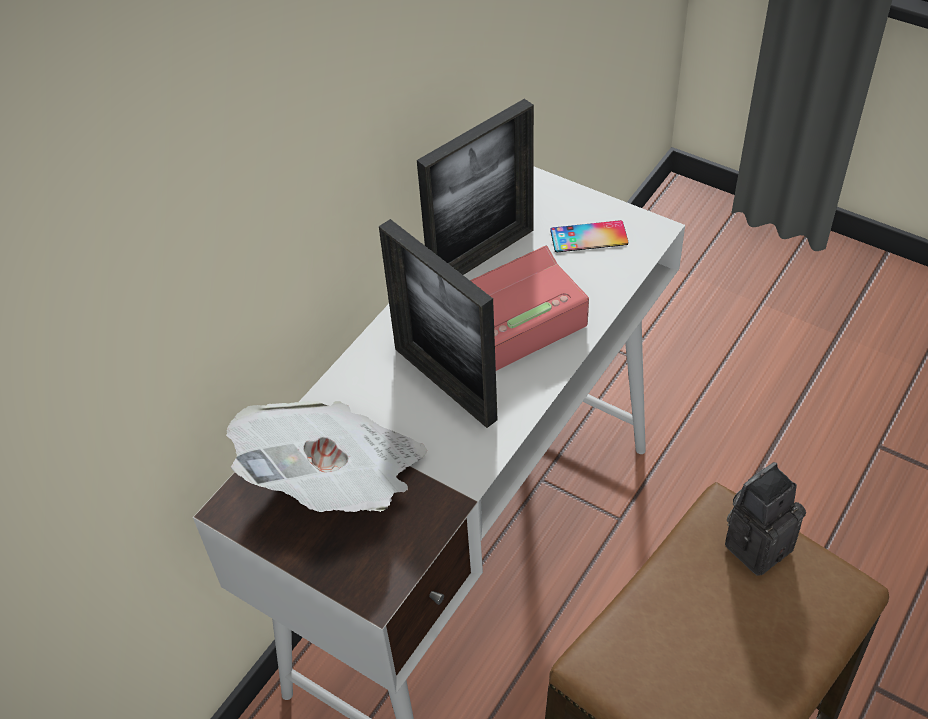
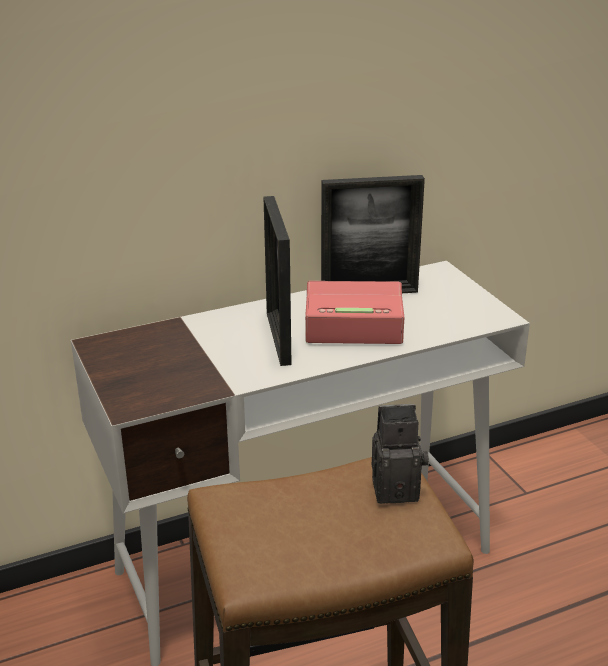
camera: 30 degrees right, 20 degrees down
newspaper [226,401,427,512] -> none
phone [550,220,628,252] -> none

